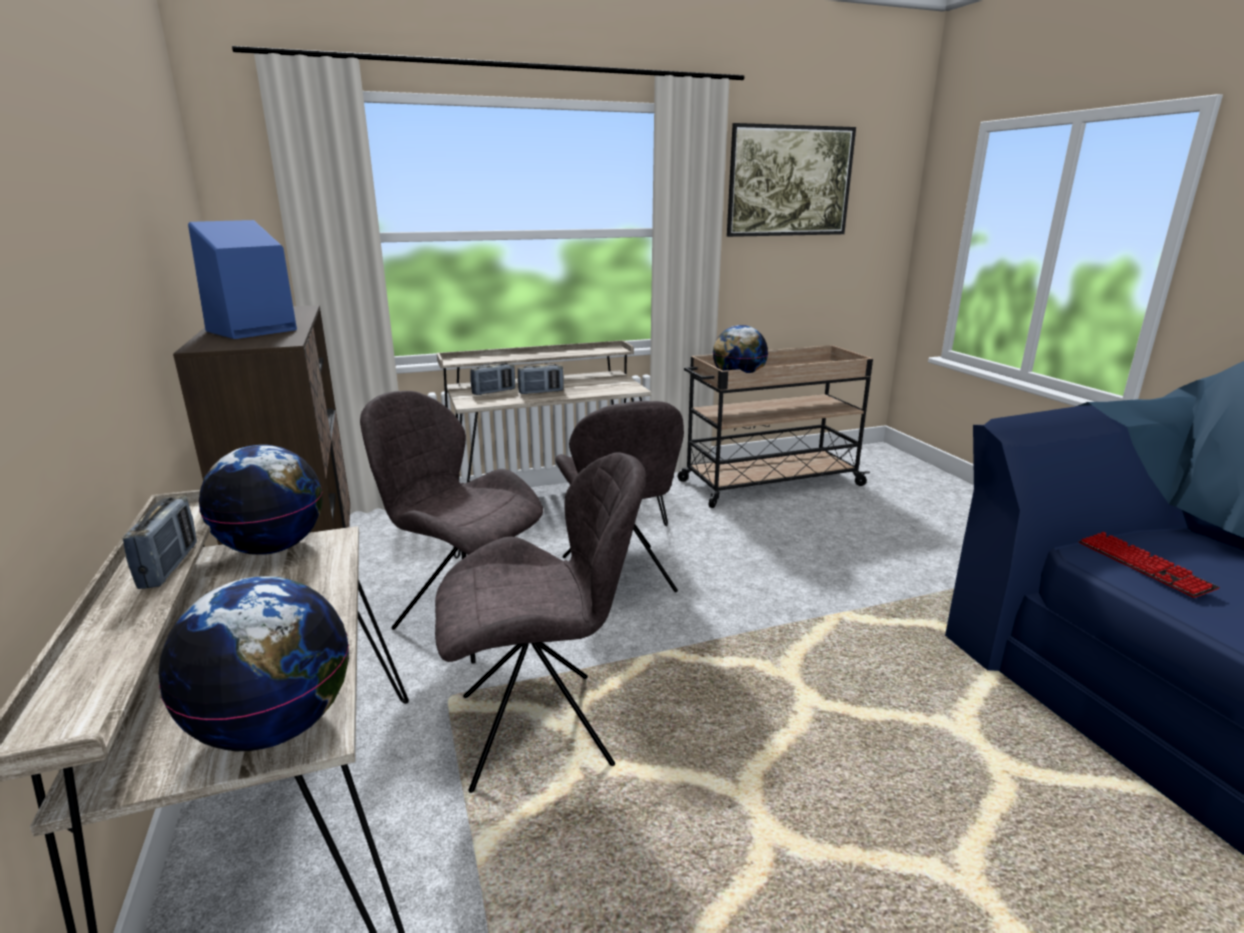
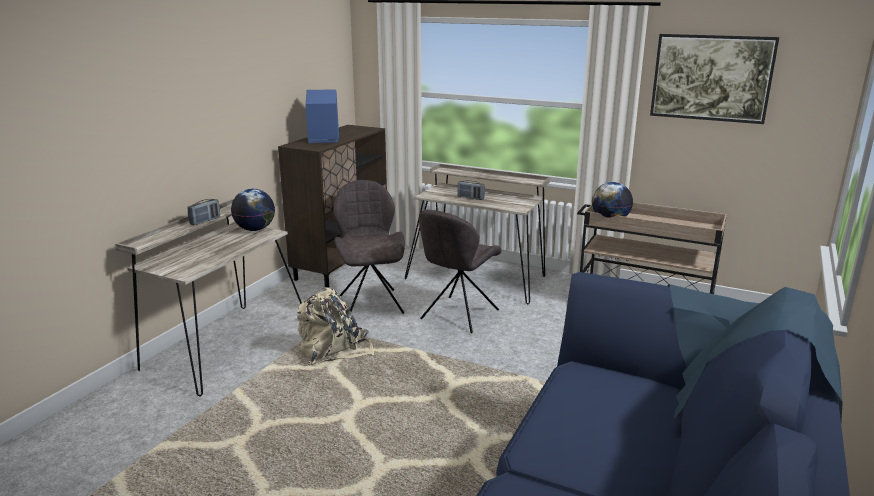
camera: 45 degrees right, 0 degrees up
globe [158,576,349,751] -> none
grey chair [435,452,646,793] -> beige backpack [297,287,374,366]
radio [470,362,515,395] -> none
keyboard [1078,532,1220,598] -> none

